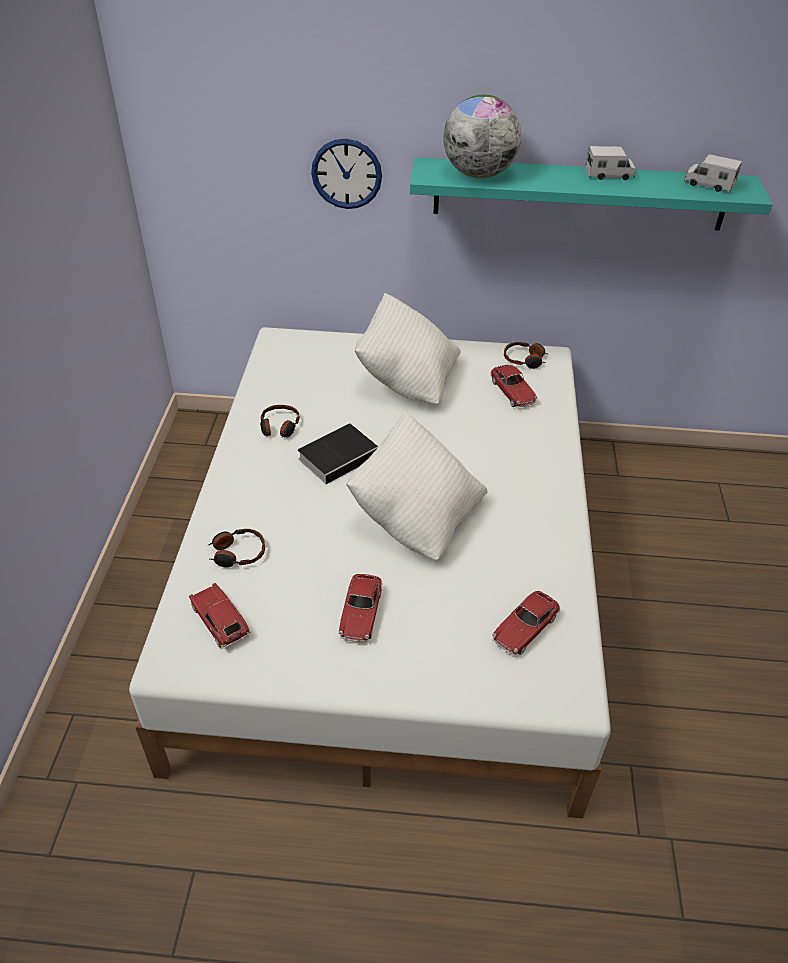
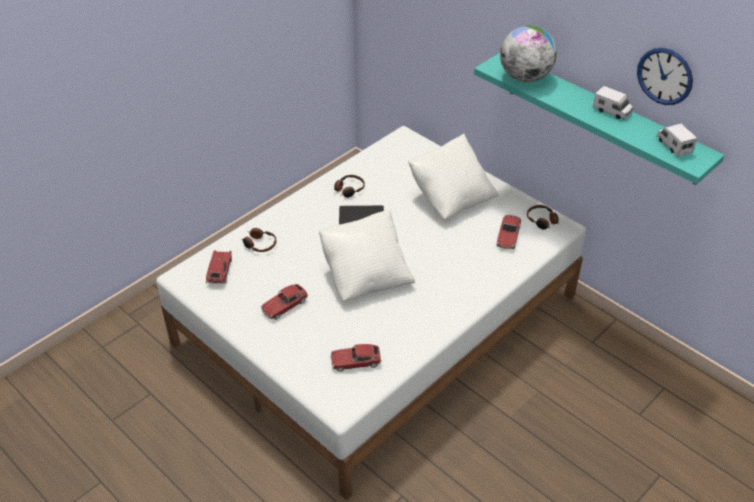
camera: 40 degrees right, 0 degrees up
wall clock [311,139,382,209] -> wall clock moved to [637,48,693,105]

